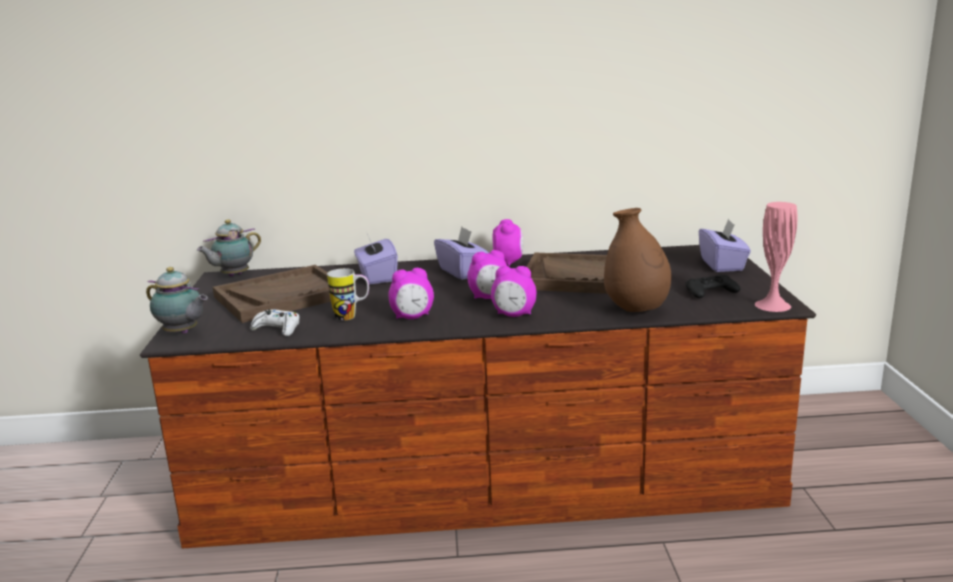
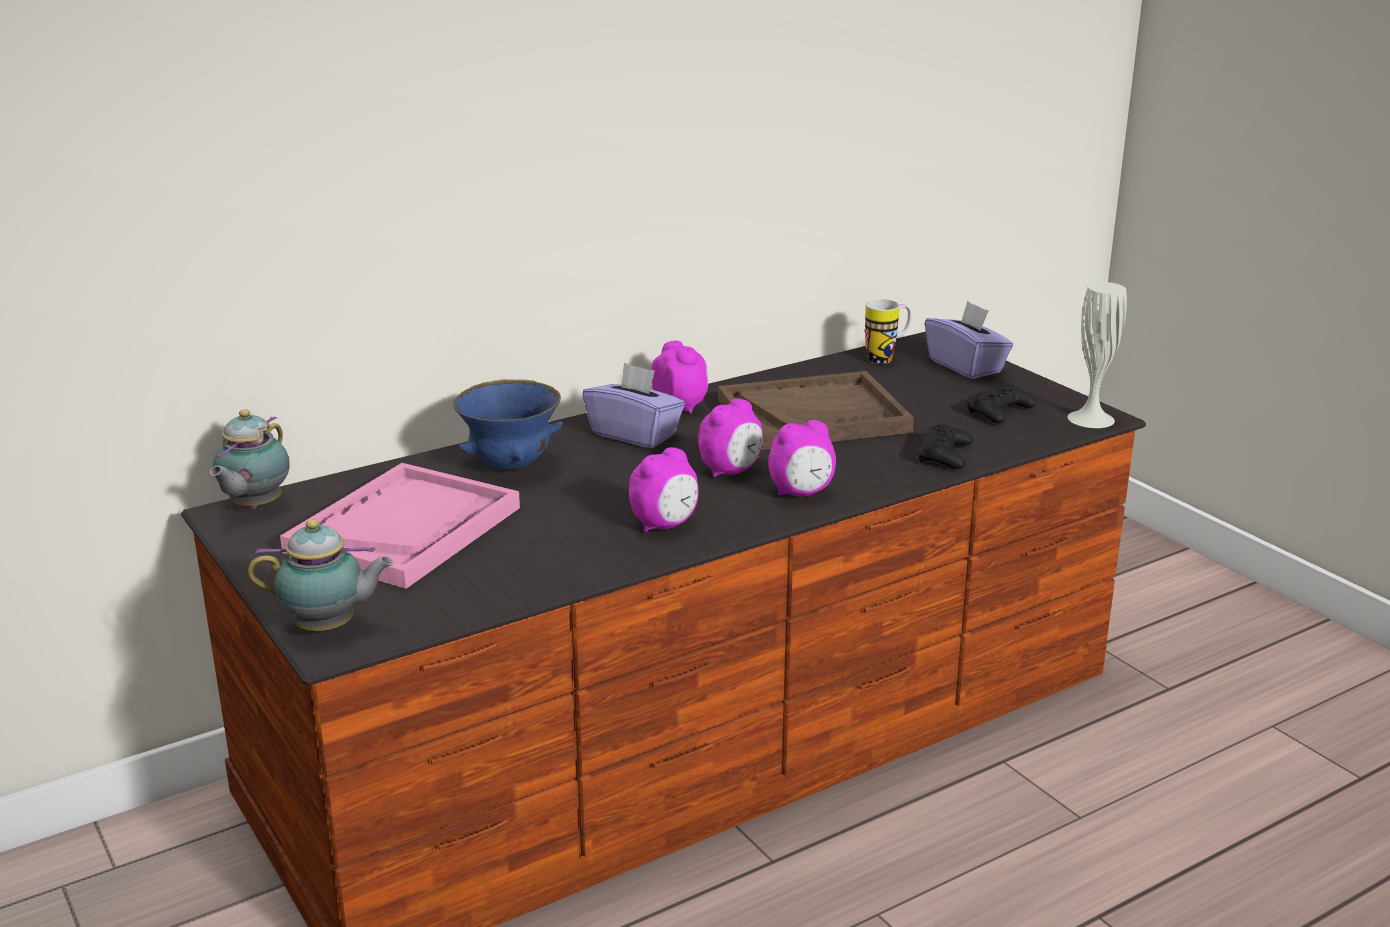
camera: 30 degrees left, 5 degrees up
brown tray [213,265,331,323] -> pink tray [280,463,520,589]
white game controller [250,309,299,336] -> none
mug [327,268,369,321] -> mug moved to [865,299,912,364]
purple tissue box [354,234,398,284] -> blue bowl [453,379,563,471]
brown vase [604,208,672,312] -> black game controller [918,424,973,469]
pink vase [755,202,797,312] -> white vase [1067,282,1127,428]

